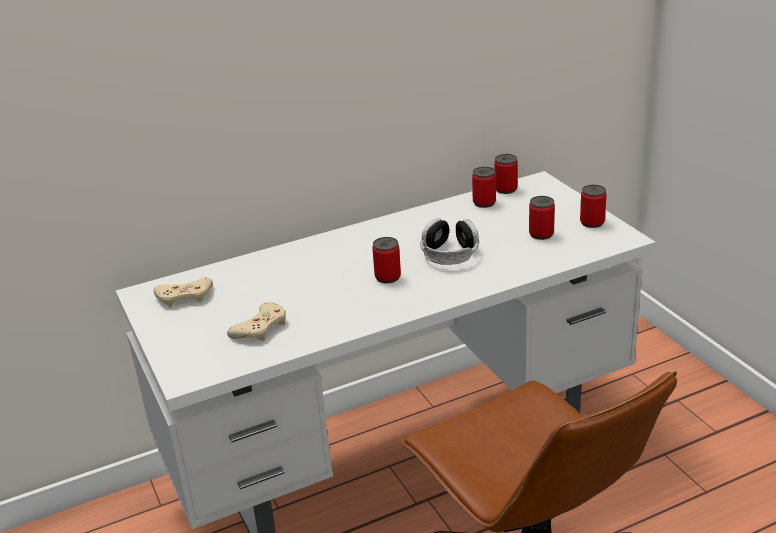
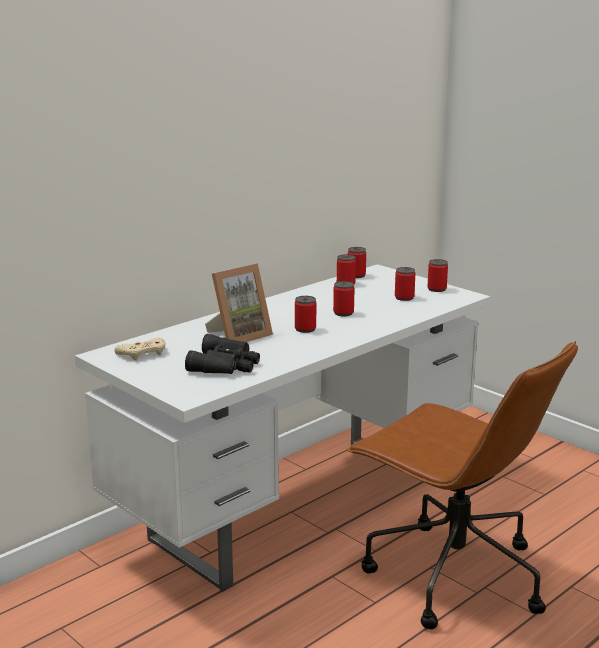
camera: 20 degrees left, 10 degrees down
beige game controller [227,302,286,341] -> black binoculars [185,334,260,374]
headphones [420,218,479,265] -> can [333,281,355,316]
none -> picture frame [205,263,273,342]

